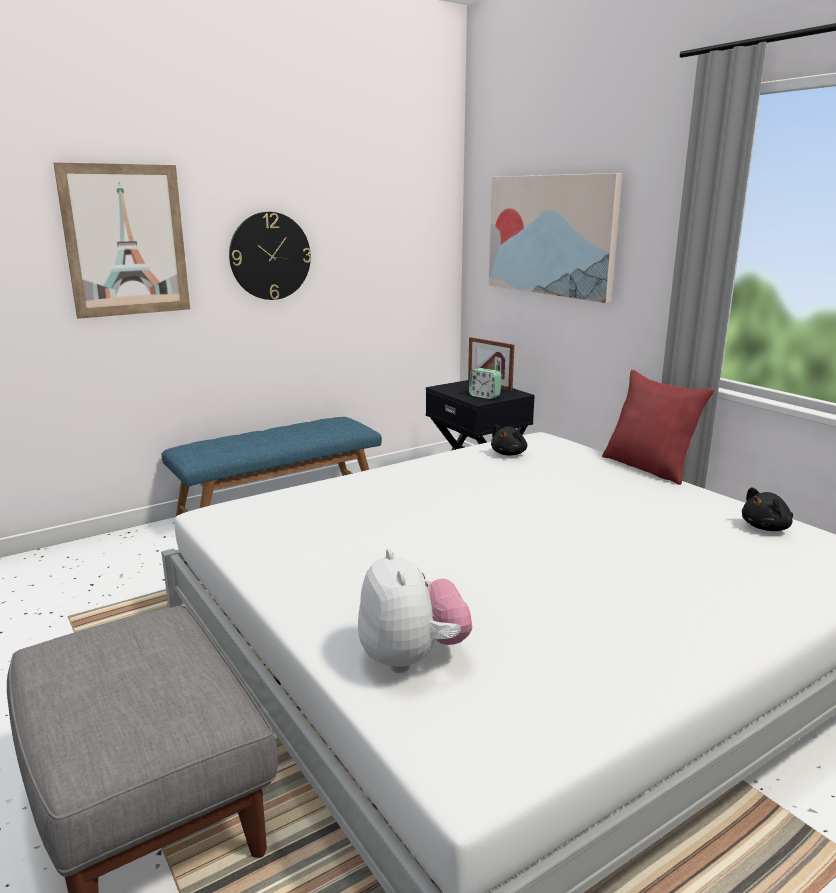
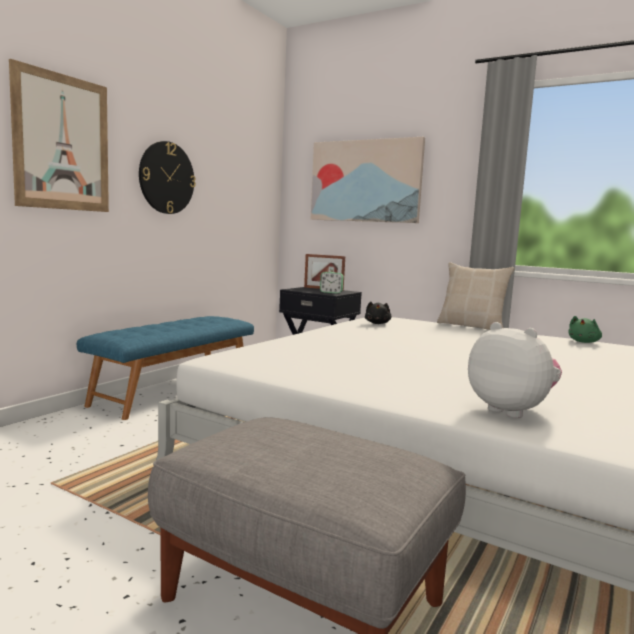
camera: 25 degrees left, 10 degrees down
red pillow [602,370,714,485] -> beige pillow [437,262,514,330]
black plush toy [742,487,793,531] -> green plush toy [568,316,602,343]

